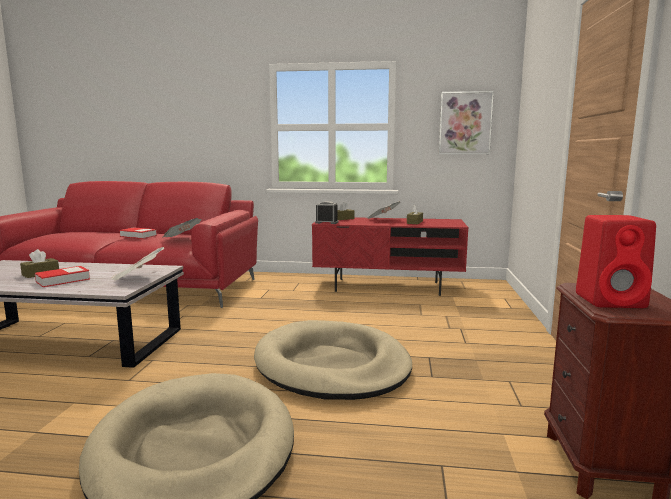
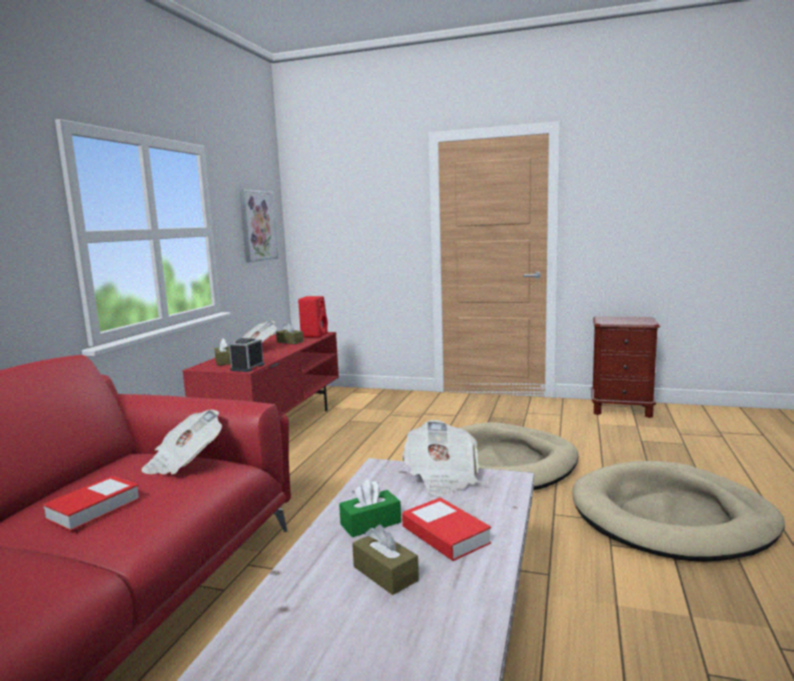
camera: 80 degrees left, 0 degrees up
red speaker [576,215,656,308] -> red speaker moved to [298,296,328,337]
none -> green tissue box [339,479,401,537]

